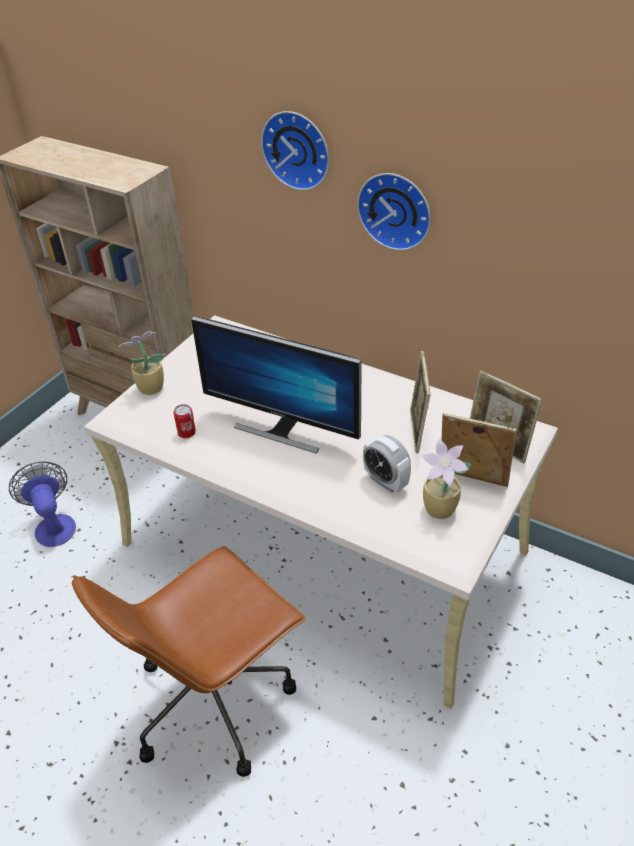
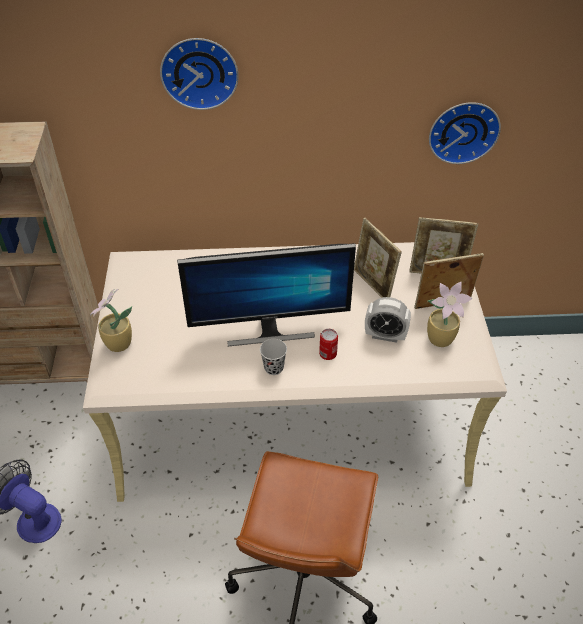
camera: 35 degrees left, 5 degrees up
can [173,404,196,438] -> can moved to [319,329,338,360]
wall clock [357,173,431,251] -> wall clock moved to [429,102,501,164]
none -> black cup [260,339,287,375]

